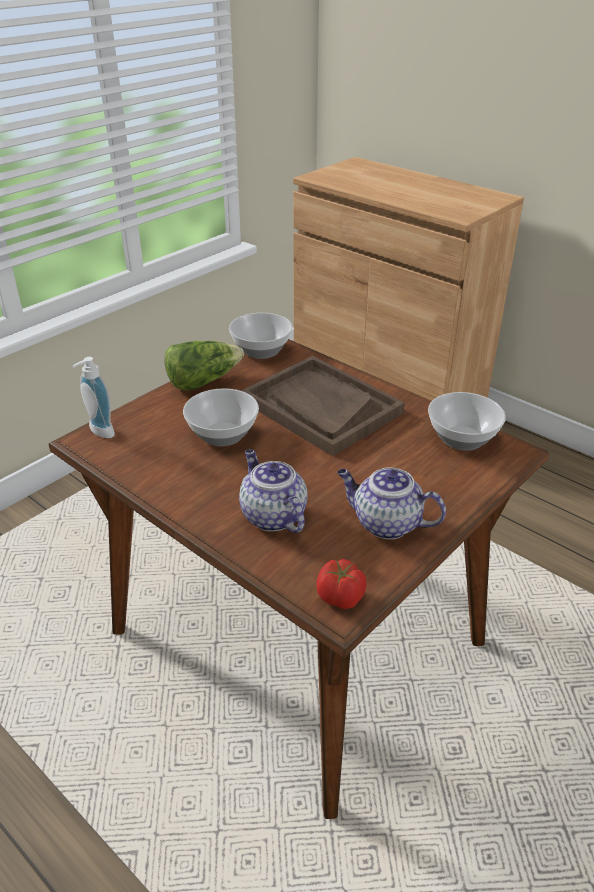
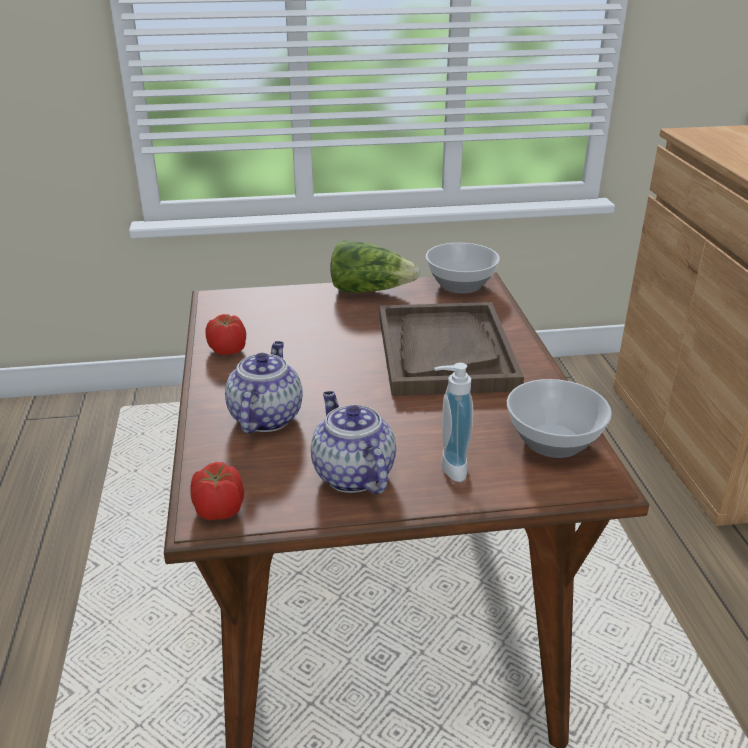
camera: 40 degrees right, 5 degrees down
soap dispenser [72,357,115,438] -> soap dispenser moved to [434,363,473,482]
bowl [183,388,259,446] -> none
none -> tomato [206,314,246,355]

